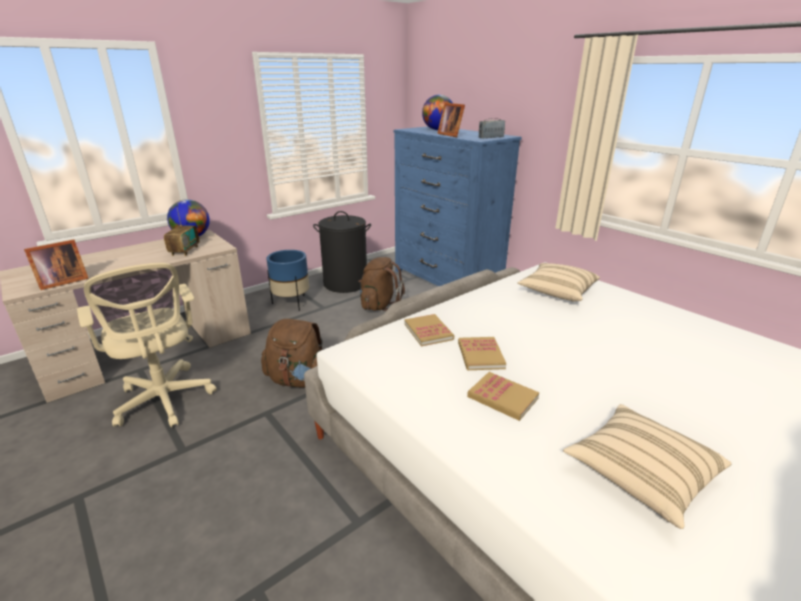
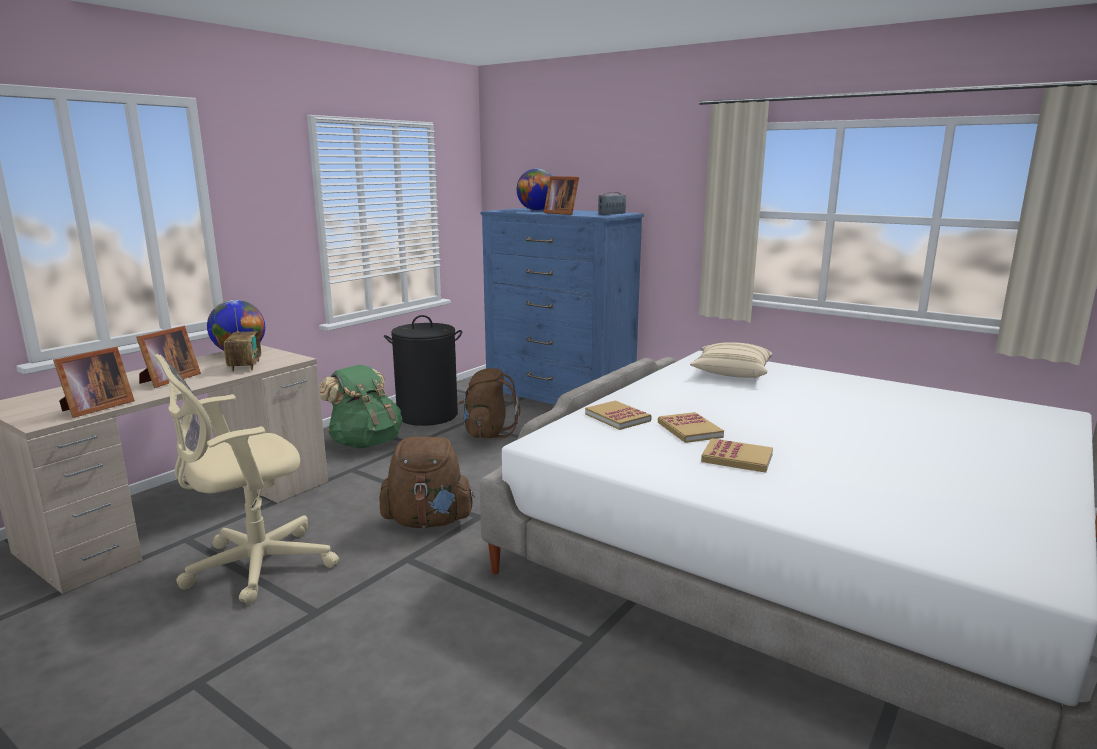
camera: 15 degrees left, 10 degrees down
beige office chair [77,263,217,428] -> beige office chair turned 105 degrees clockwise [154,354,339,604]
blue planter [266,250,309,311] -> green backpack [319,365,402,448]
beige pillow [563,404,732,529] -> none
none -> picture frame [136,325,201,388]

